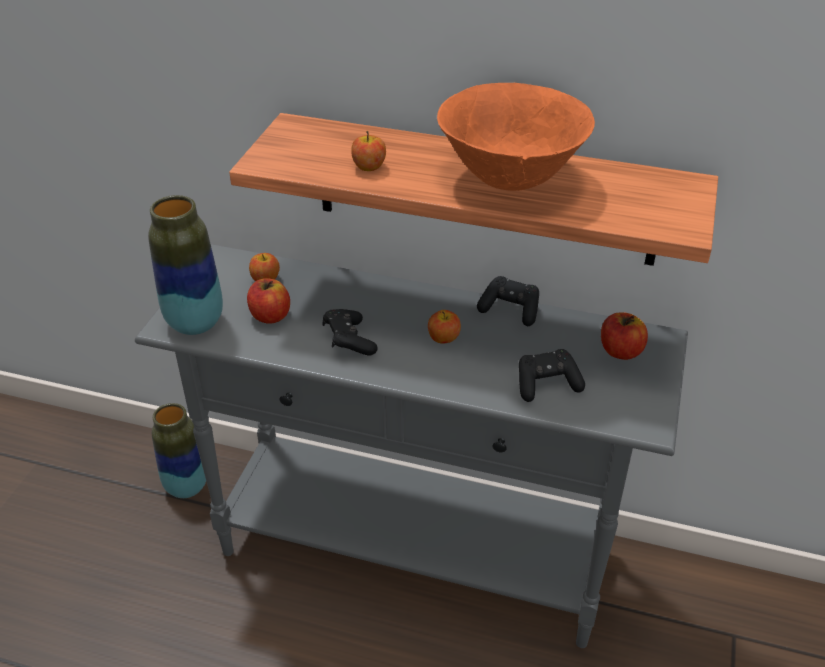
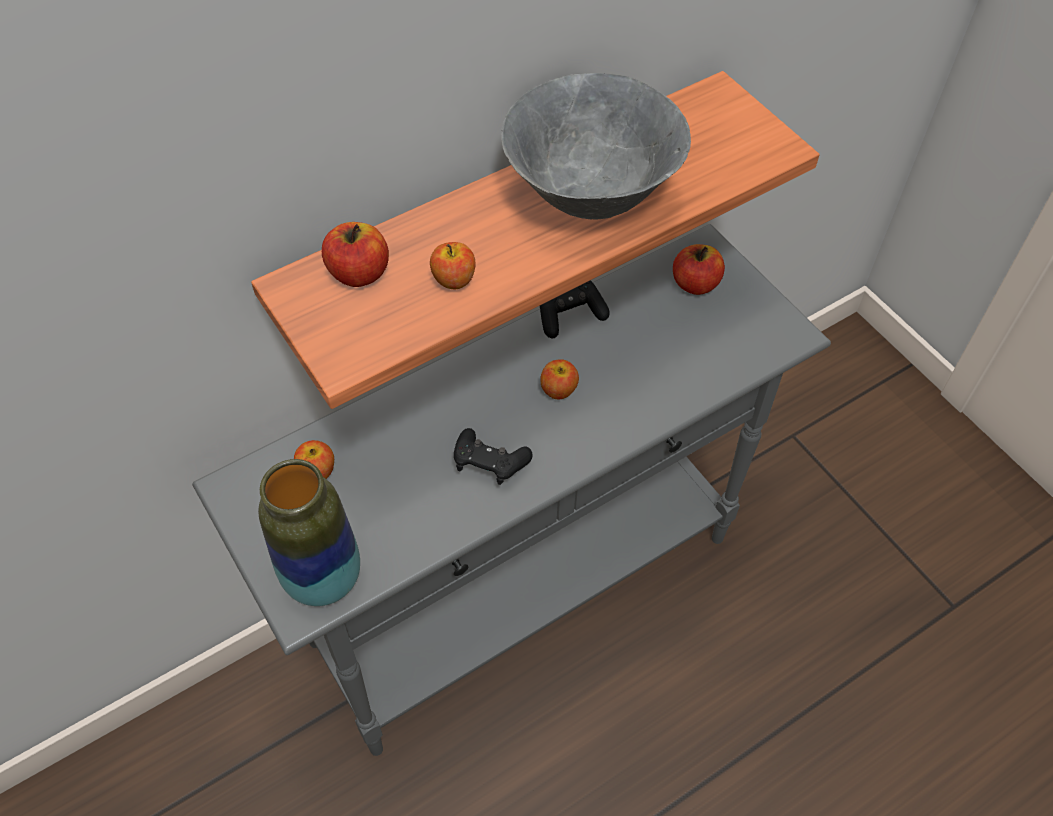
camera: 50 degrees left, 15 degrees up
vase [152,403,206,498] -> none
apple [247,278,290,324] -> apple moved to [322,222,389,287]
orange bowl [437,83,595,191] -> grey bowl [501,73,691,220]
black game controller [519,349,585,402] -> none

